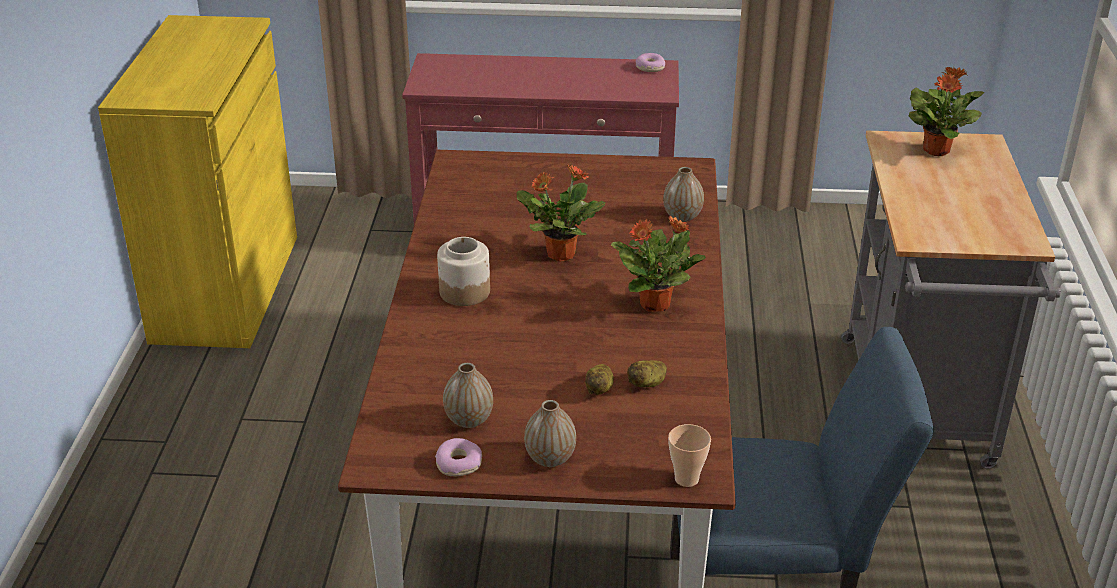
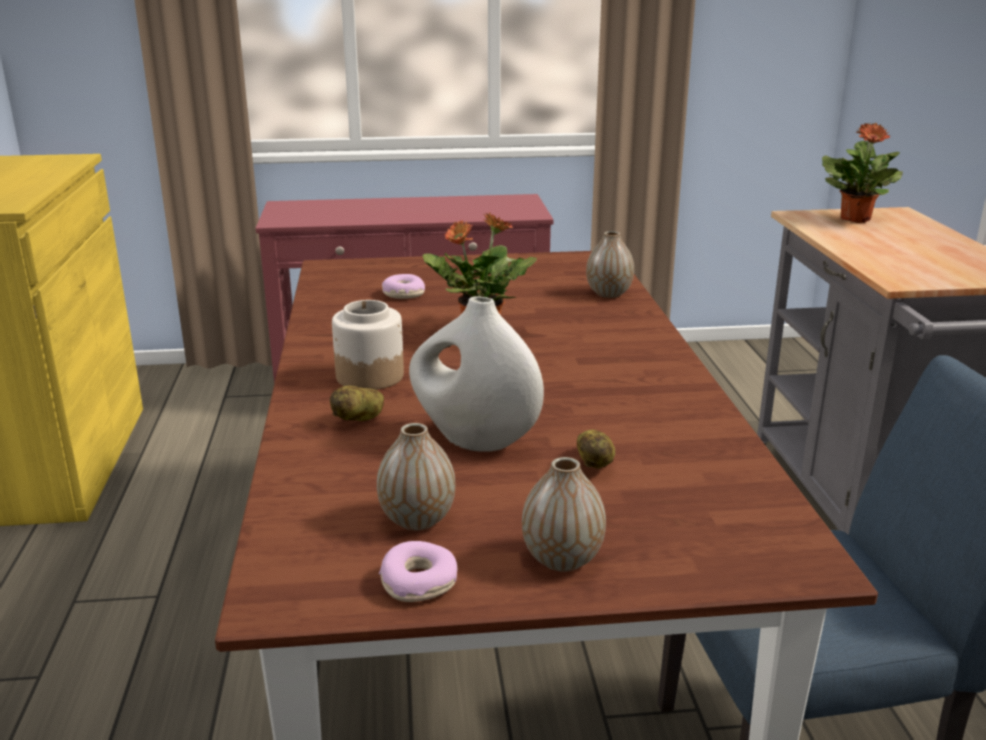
camera: 10 degrees left, 10 degrees down
potted plant [611,216,706,311] -> none
potato [628,360,667,387] -> potato moved to [330,386,384,421]
donut [636,53,665,72] -> donut moved to [382,274,425,299]
cup [668,424,711,487] -> none
none -> white vase [409,296,544,452]

